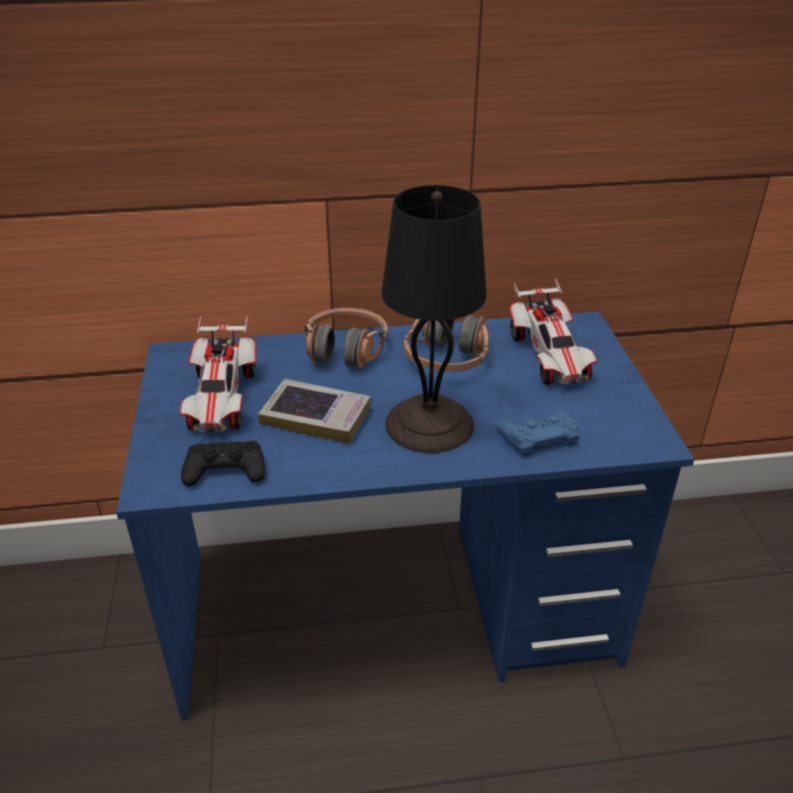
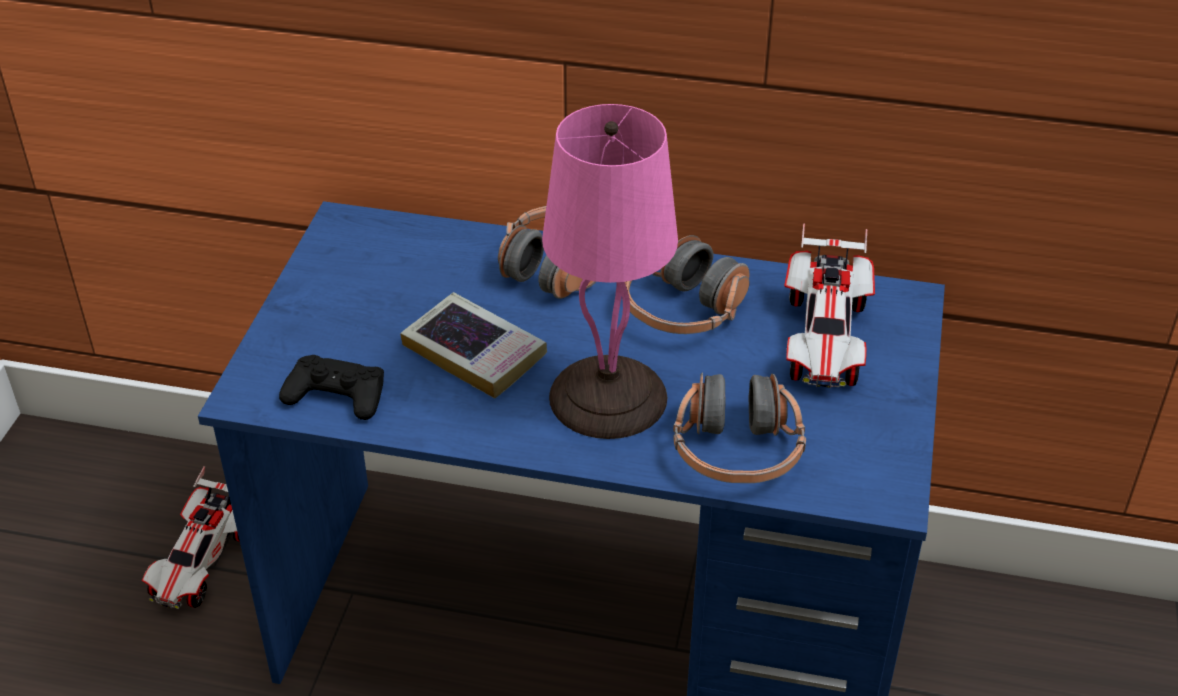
camera: 20 degrees right, 5 degrees up
toy car [180,316,256,433] -> toy car moved to [142,466,240,609]
black table lamp [382,185,487,453] -> pink table lamp [542,104,678,439]
blue game controller [497,409,579,456] -> headphones [673,372,806,483]

